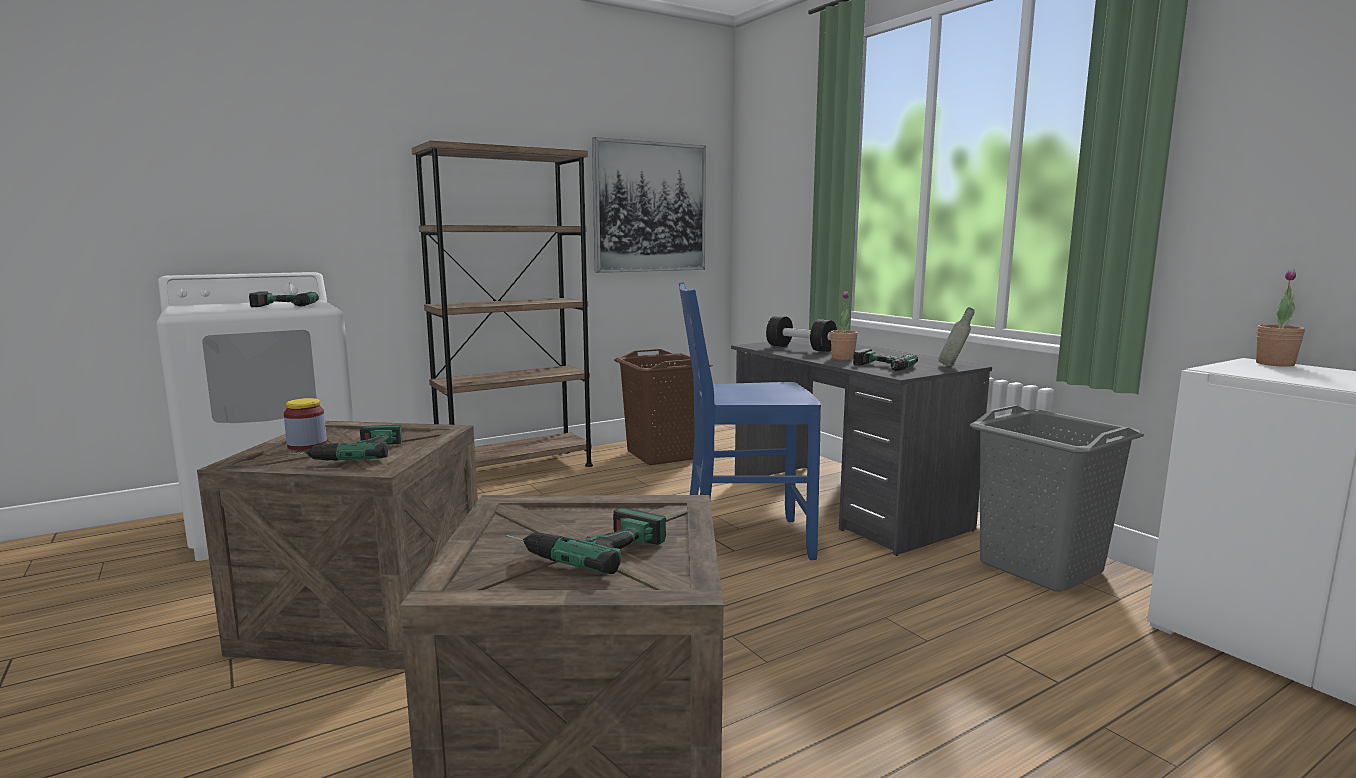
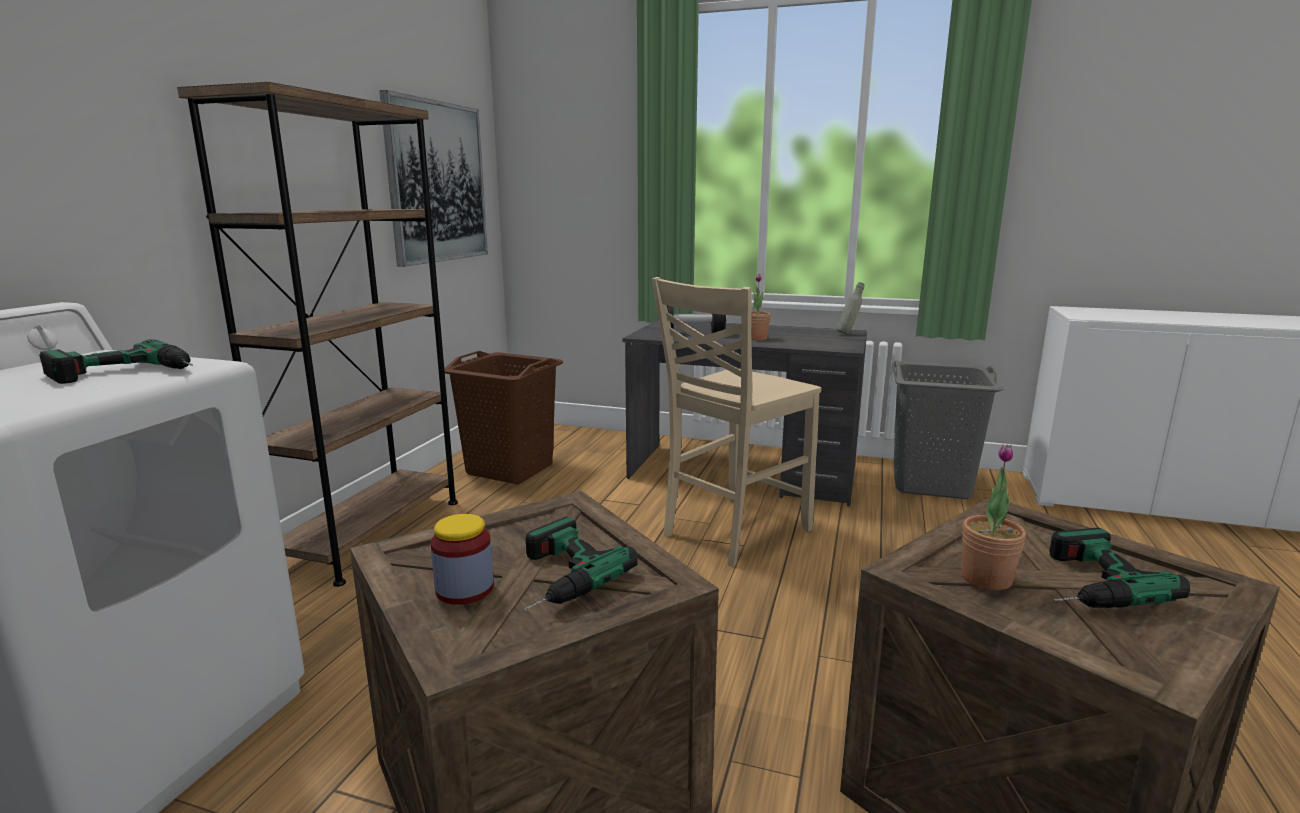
camera: 40 degrees left, 5 degrees up
blue chair [679,282,821,560] -> beige chair [652,277,821,567]
power drill [853,348,918,371] -> none
potted plant [1256,270,1305,367] -> potted plant moved to [962,444,1026,590]

